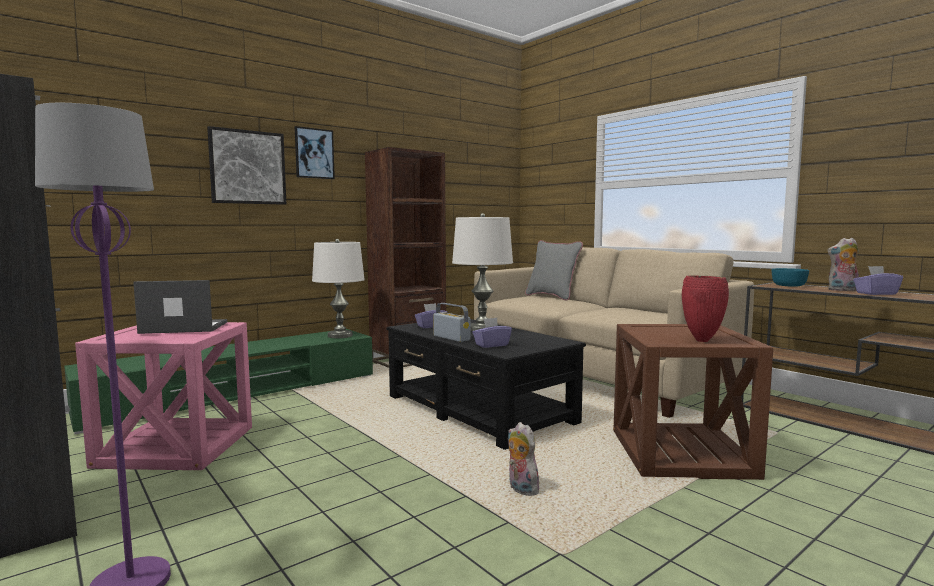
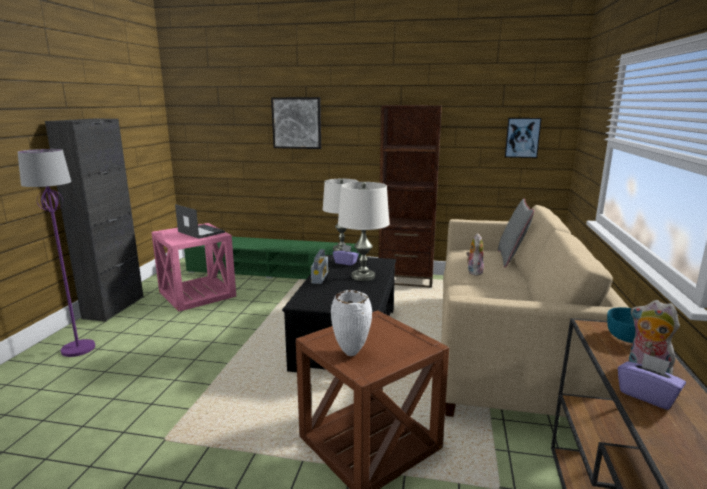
camera: 50 degrees right, 10 degrees up
picture [295,126,335,179] -> picture moved to [505,118,542,158]
purple tissue box [472,318,512,348] -> none
plush toy [508,422,543,496] -> plush toy moved to [466,233,484,276]
red vase [682,276,729,342] -> white vase [331,290,372,356]

